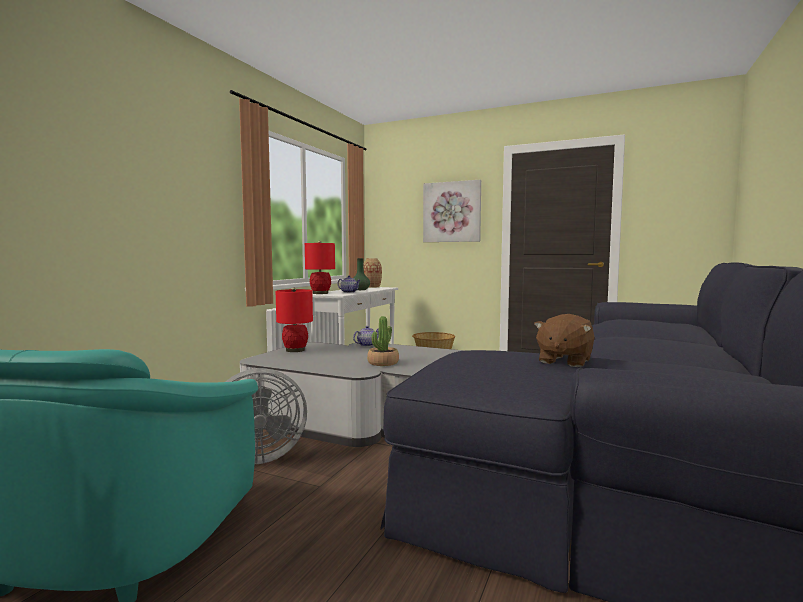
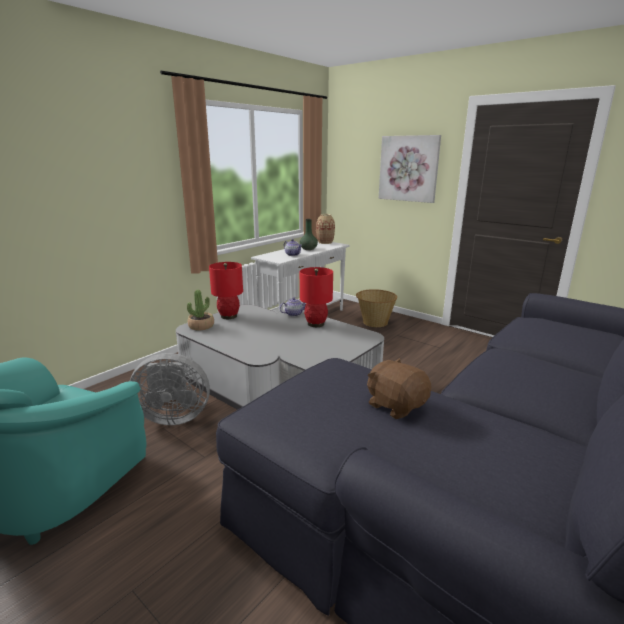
camera: 15 degrees right, 15 degrees up
red table lamp [305,241,335,294] -> red table lamp moved to [300,267,333,327]
potted plant [367,316,399,366] -> potted plant moved to [187,290,214,330]
brown plush toy [534,314,595,367] -> brown plush toy turned 90 degrees clockwise [367,358,431,419]

